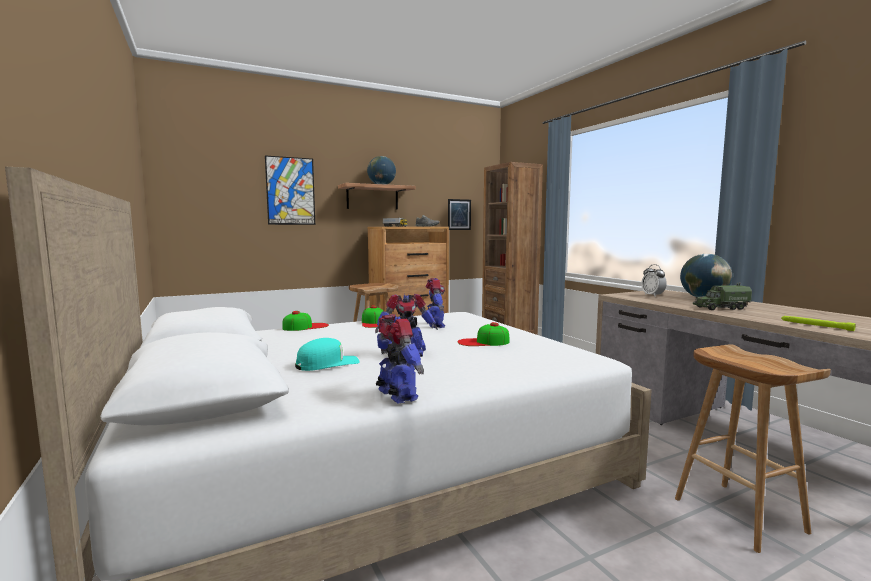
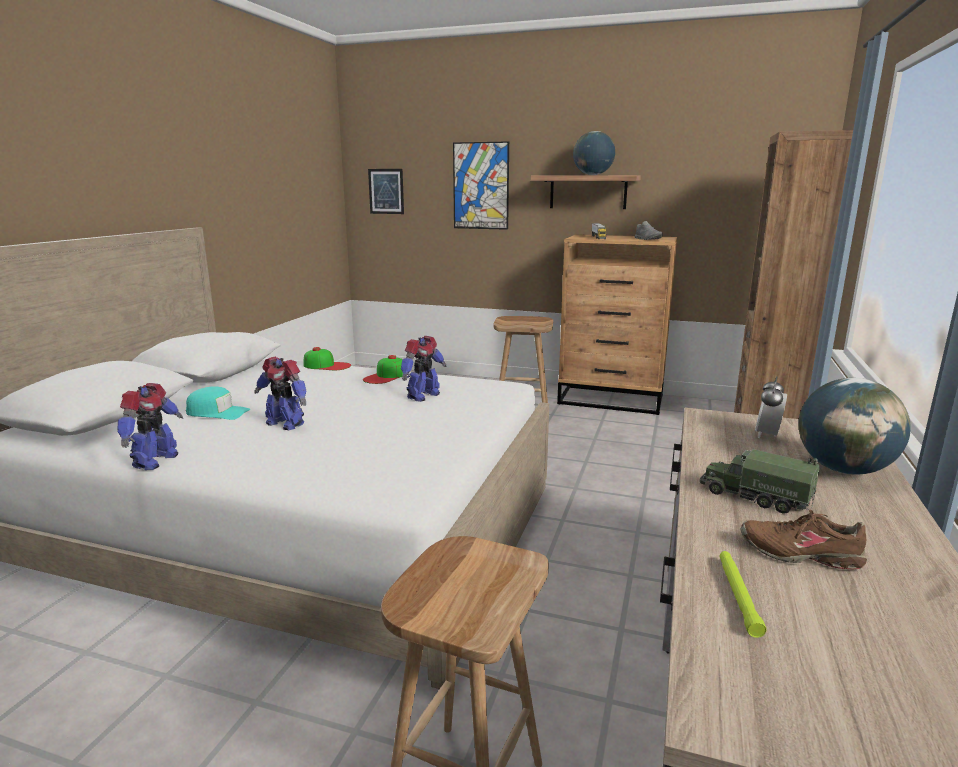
camera: 45 degrees right, 10 degrees up
picture [448,199,471,230] -> picture moved to [368,169,404,214]
cap [457,322,510,346] -> none
none -> brown shoe [741,510,867,570]

